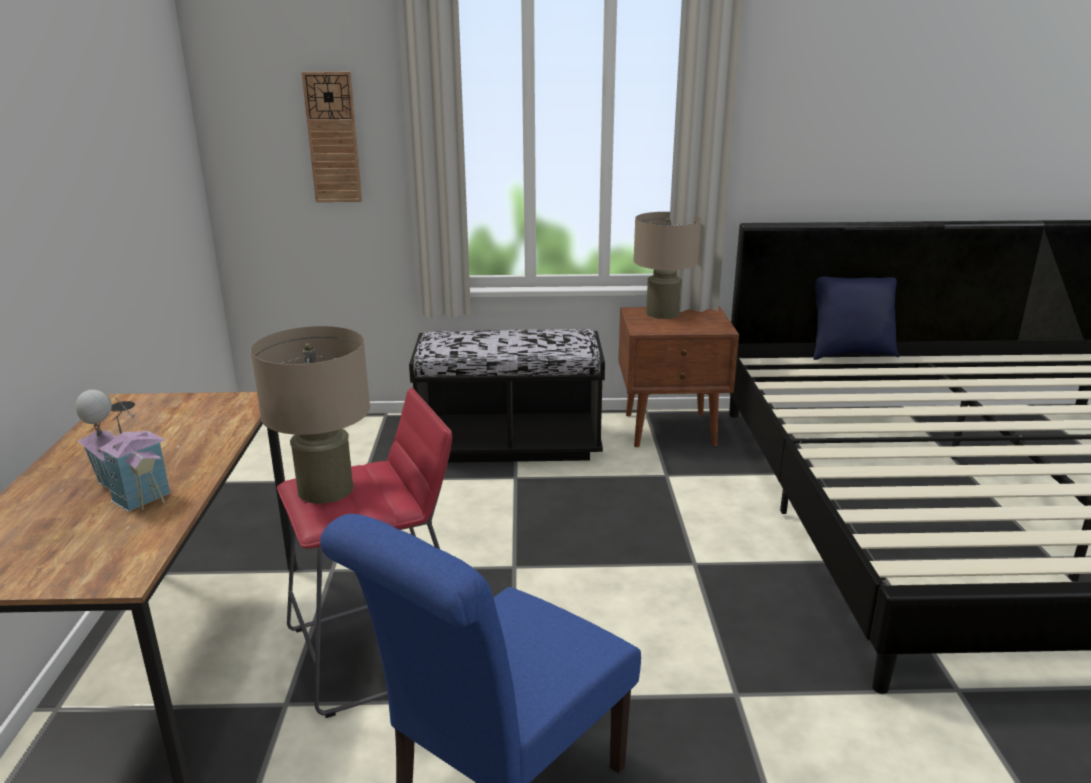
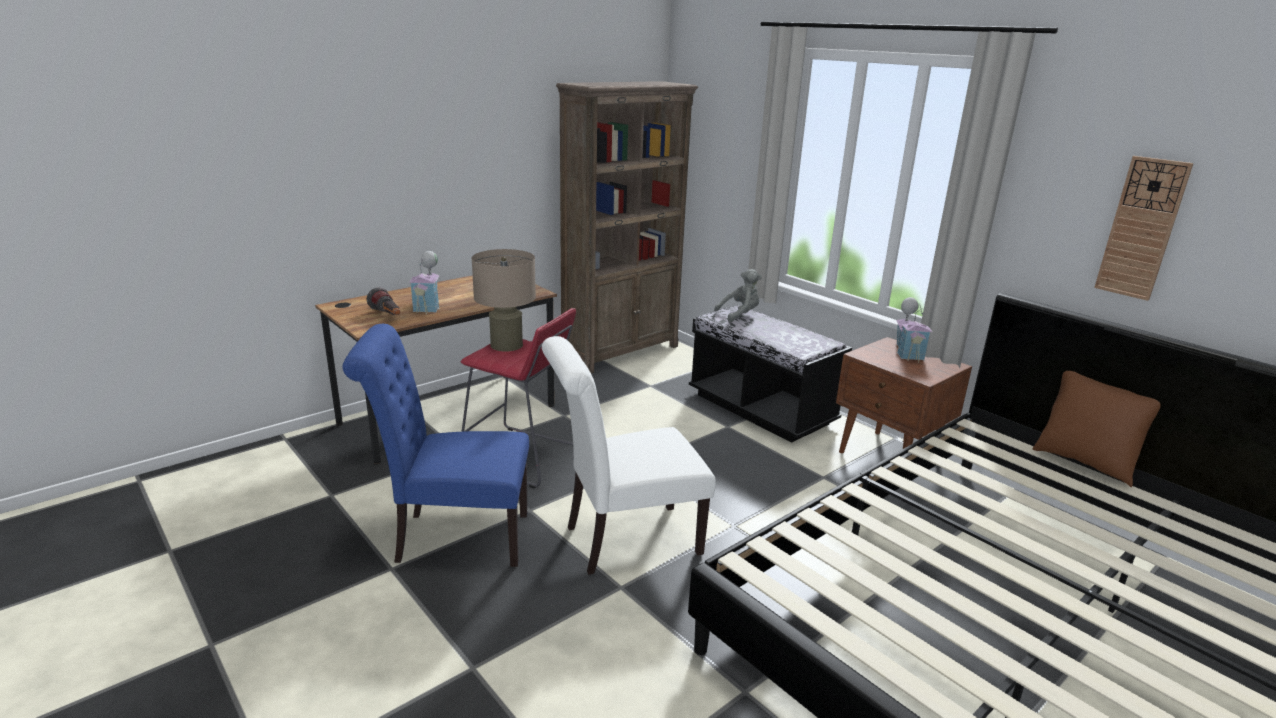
camera: 50 degrees right, 0 degrees up
wall clock [301,72,362,202] -> wall clock moved to [1094,156,1194,301]
beige table lamp [633,212,701,319] -> toy house [896,297,932,363]
blue pillow [813,277,899,360] -> brown pillow [1033,371,1161,487]
none -> flashlight [367,288,400,315]
none -> white chair [542,336,716,575]
none -> brown bookcase [556,81,698,374]
none -> grey plush toy [714,269,762,322]

